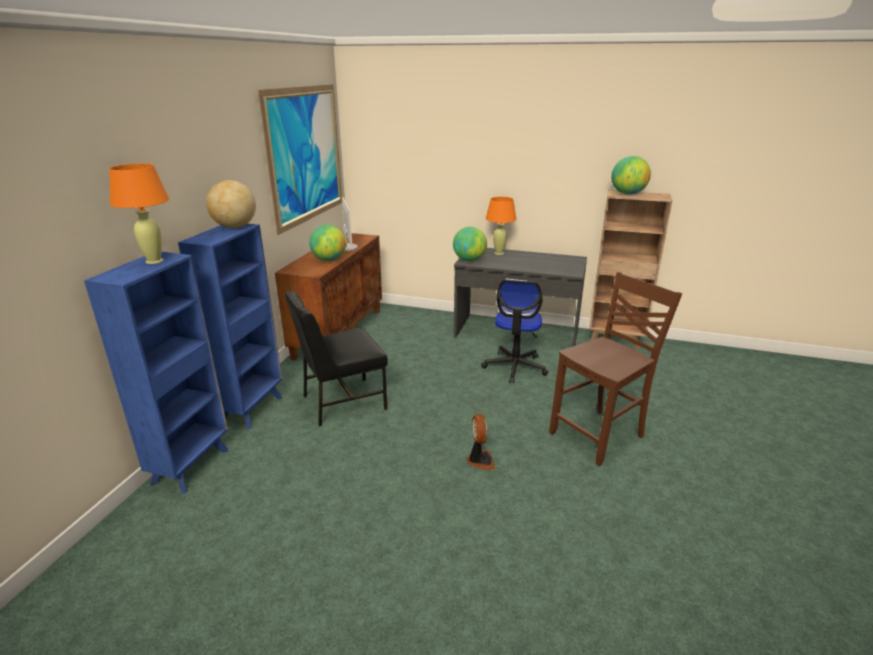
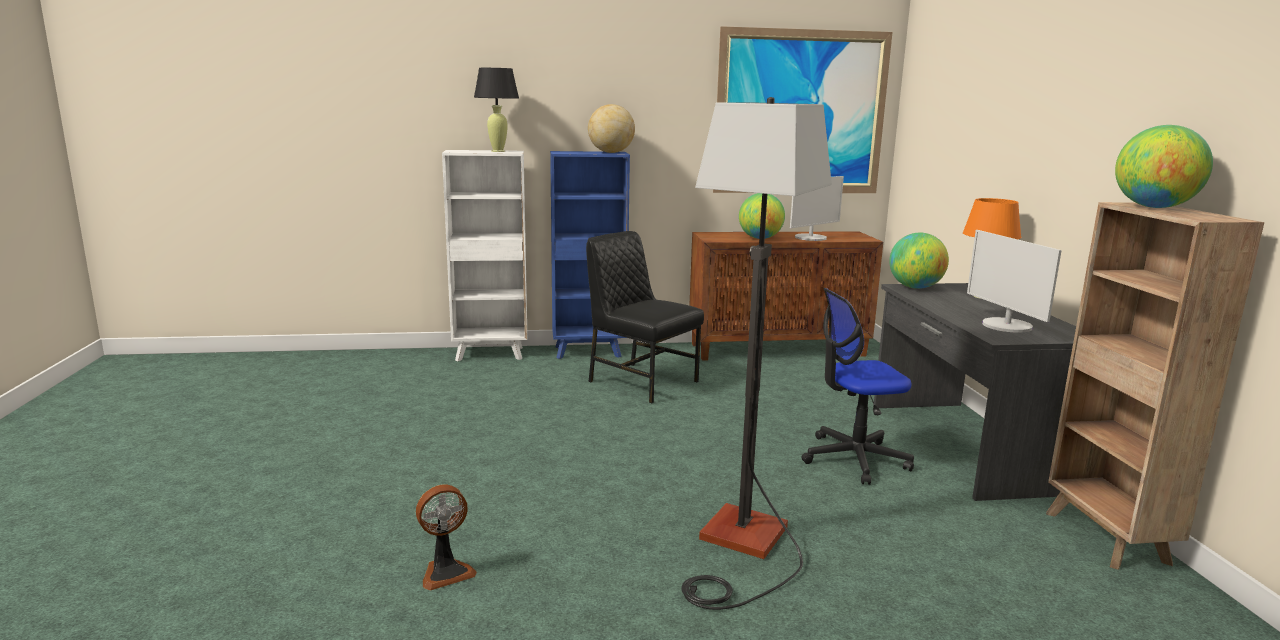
camera: 65 degrees right, 10 degrees down
blue bookcase [84,252,228,494] -> white bookcase [442,150,527,361]
orange table lamp [109,163,169,264] -> black table lamp [474,68,519,152]
fan [467,414,495,470] -> fan moved to [416,484,477,591]
brown chair [549,272,682,466] -> floor lamp [681,97,832,610]
none -> monitor [967,230,1062,333]

